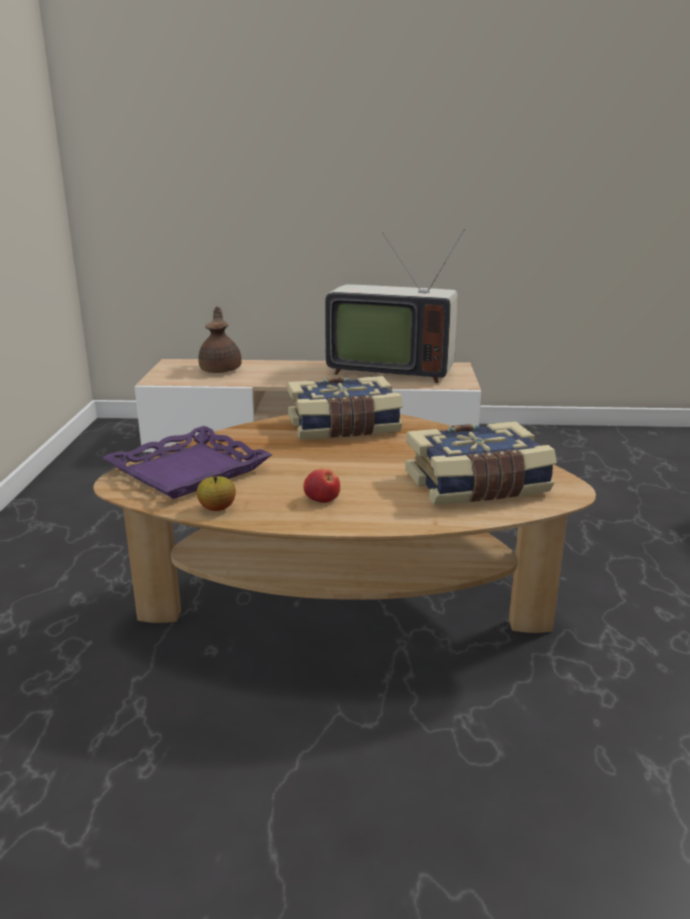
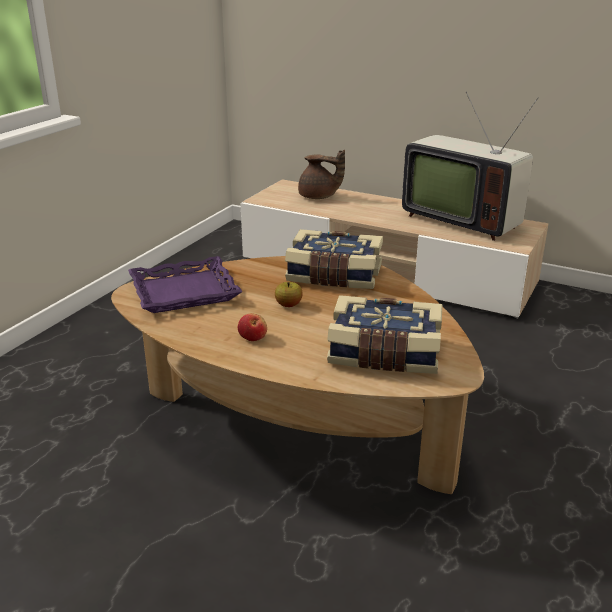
camera: 25 degrees right, 5 degrees up
apple [197,476,236,511] -> apple moved to [275,282,303,307]
brown teapot [198,307,242,373] -> brown teapot turned 90 degrees clockwise [298,150,345,199]

